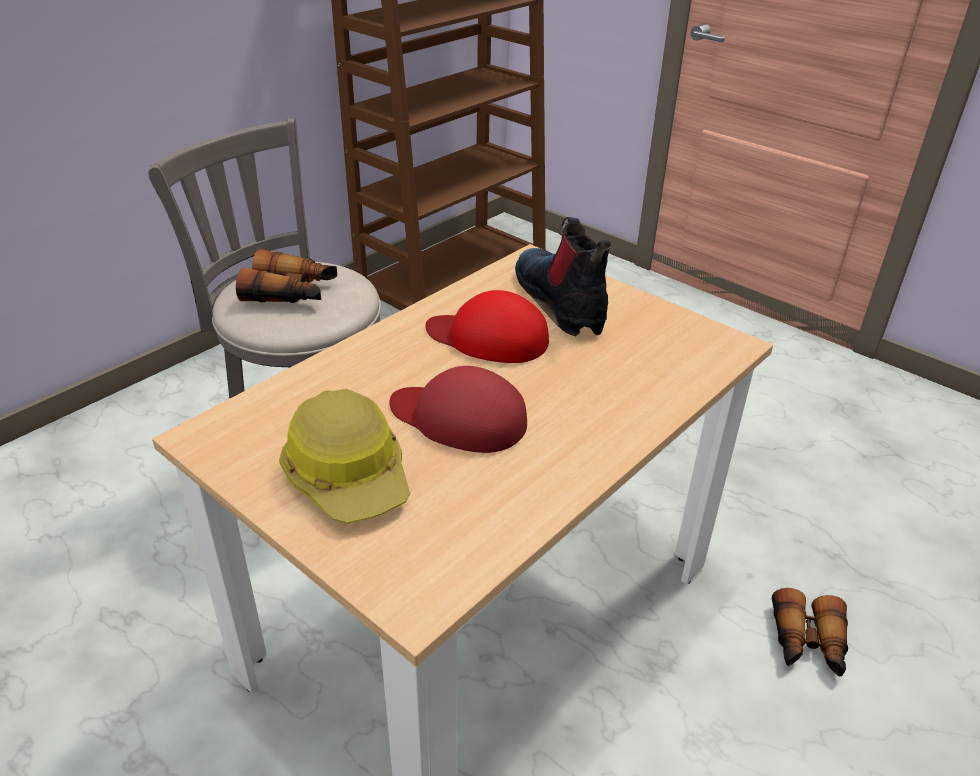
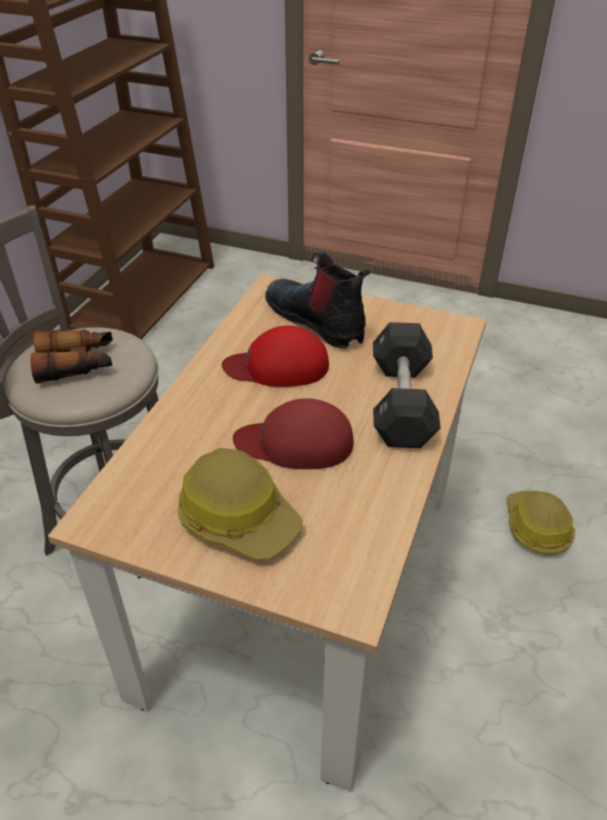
camera: 20 degrees left, 5 degrees up
binoculars [772,588,848,676] -> hard hat [506,491,575,555]
none -> black dumbbell [373,322,441,448]

